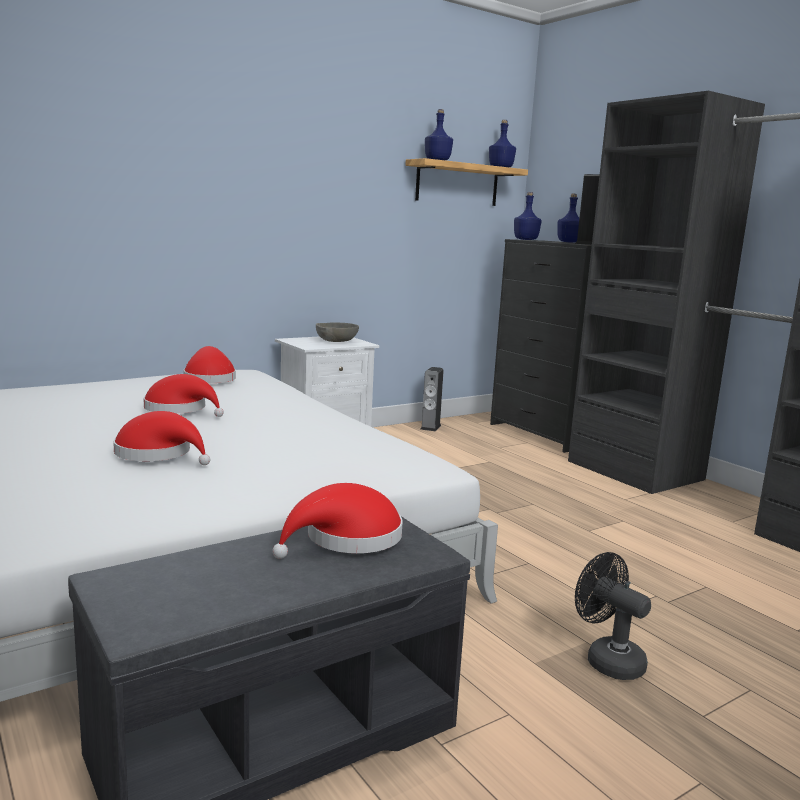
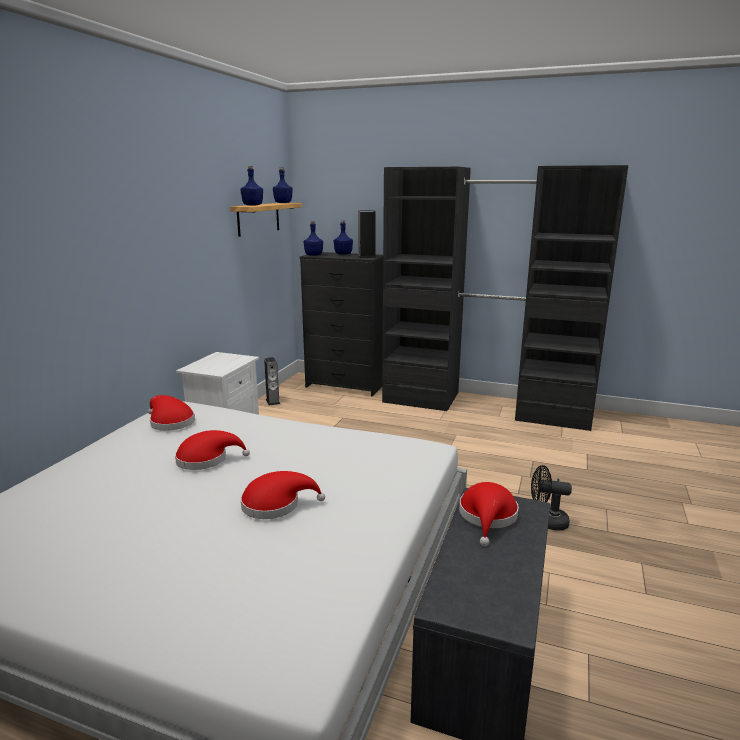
camera: 35 degrees left, 5 degrees up
grey bowl [316,323,359,342] -> none

